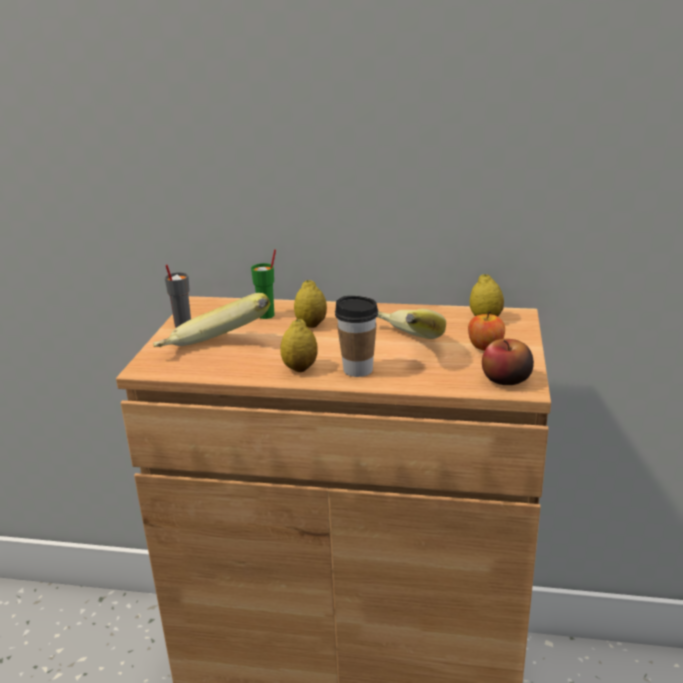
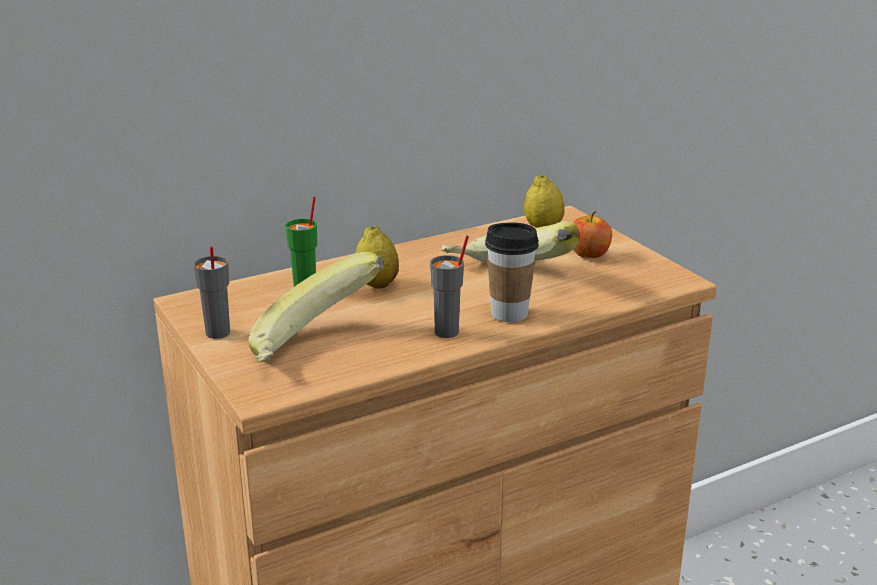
camera: 40 degrees left, 0 degrees up
lemon [280,319,318,372] -> grey cup [430,235,469,338]
apple [482,339,534,385] -> none

